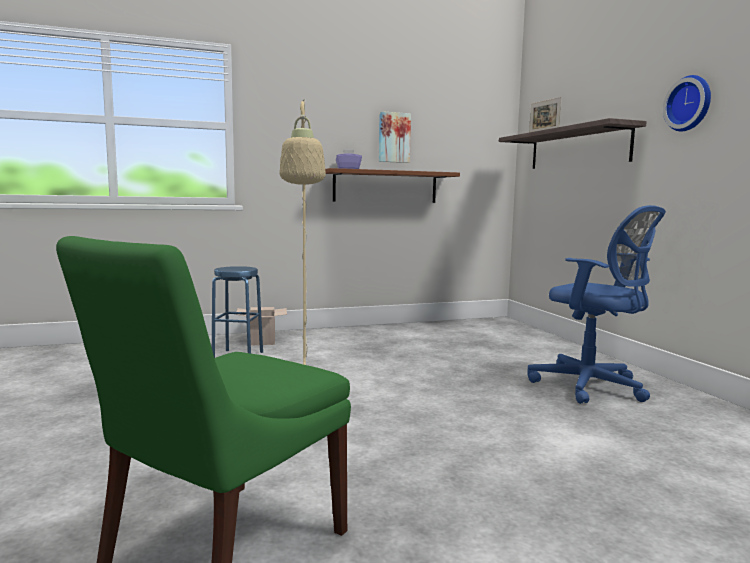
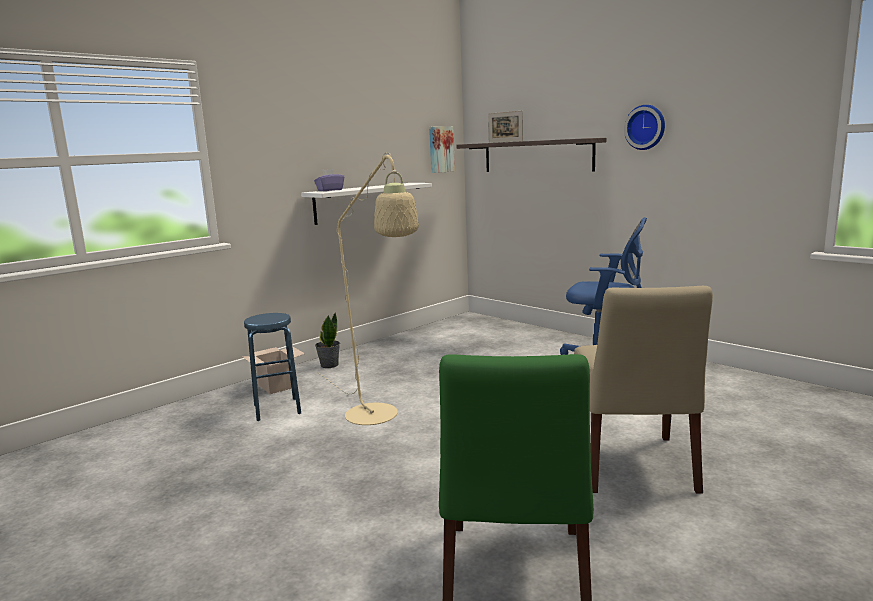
camera: 25 degrees left, 5 degrees up
brown shelf [325,168,460,203] -> white shelf [301,183,432,225]
picture [379,111,411,163] -> picture moved to [429,126,455,173]
none -> potted plant [315,313,340,368]
none -> beige chair [574,286,713,494]

